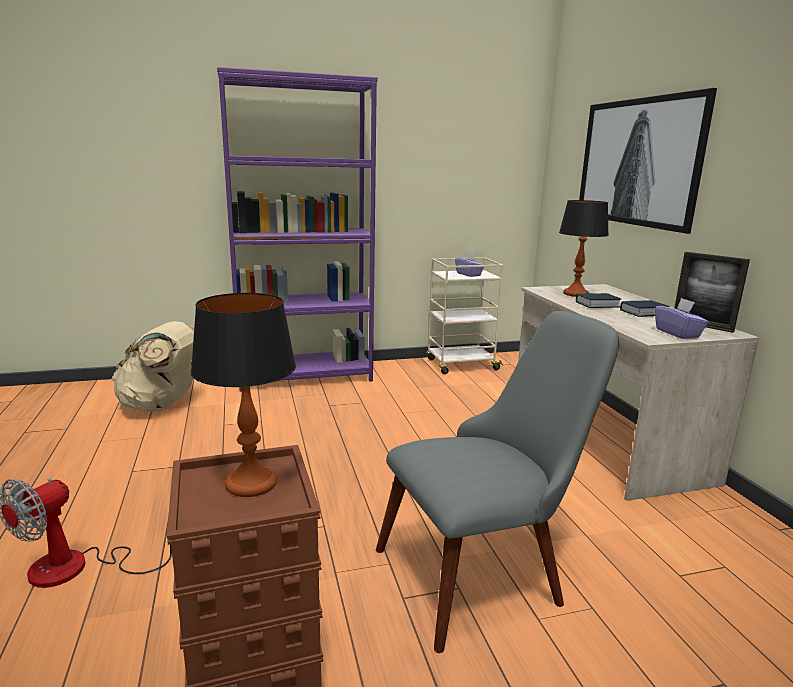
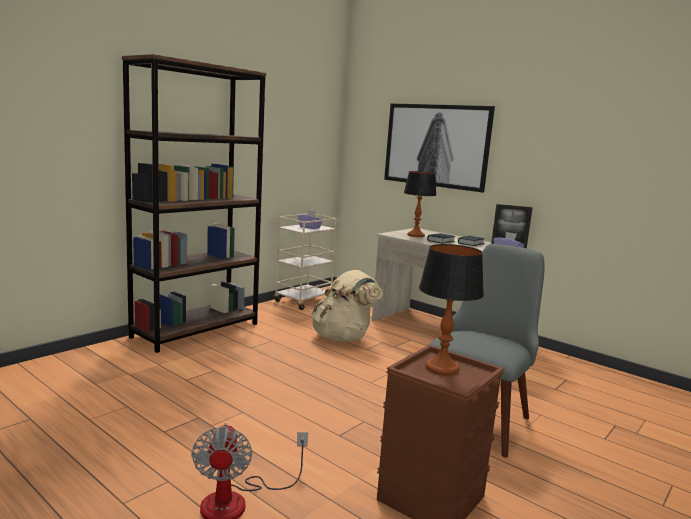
camera: 35 degrees left, 5 degrees down
beige backpack [111,321,194,412] -> beige backpack moved to [311,270,383,342]
purple bookcase [217,67,378,392] -> brown bookcase [122,54,266,353]

